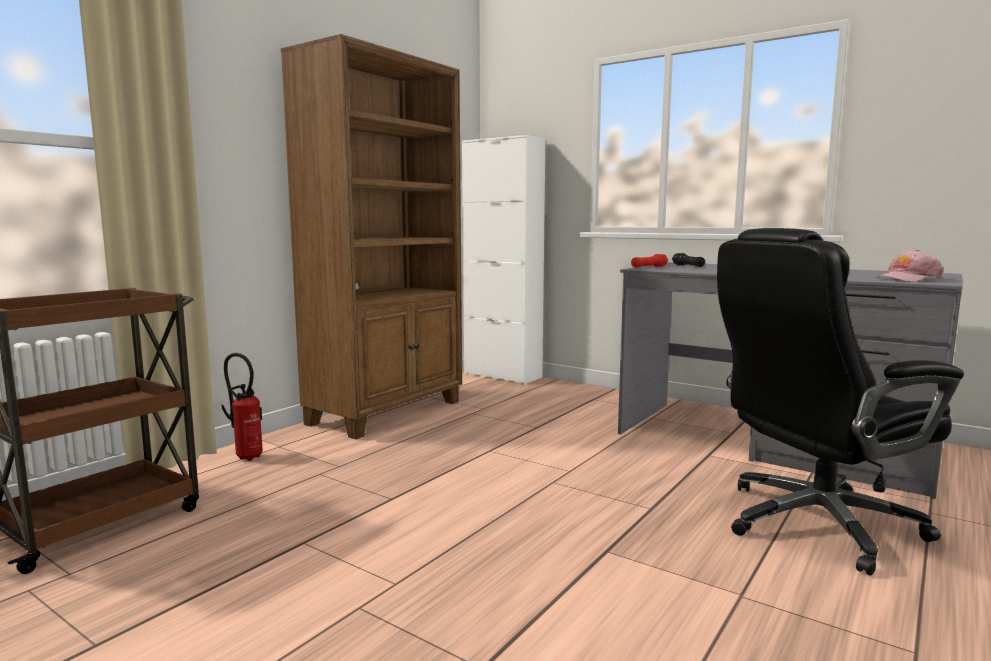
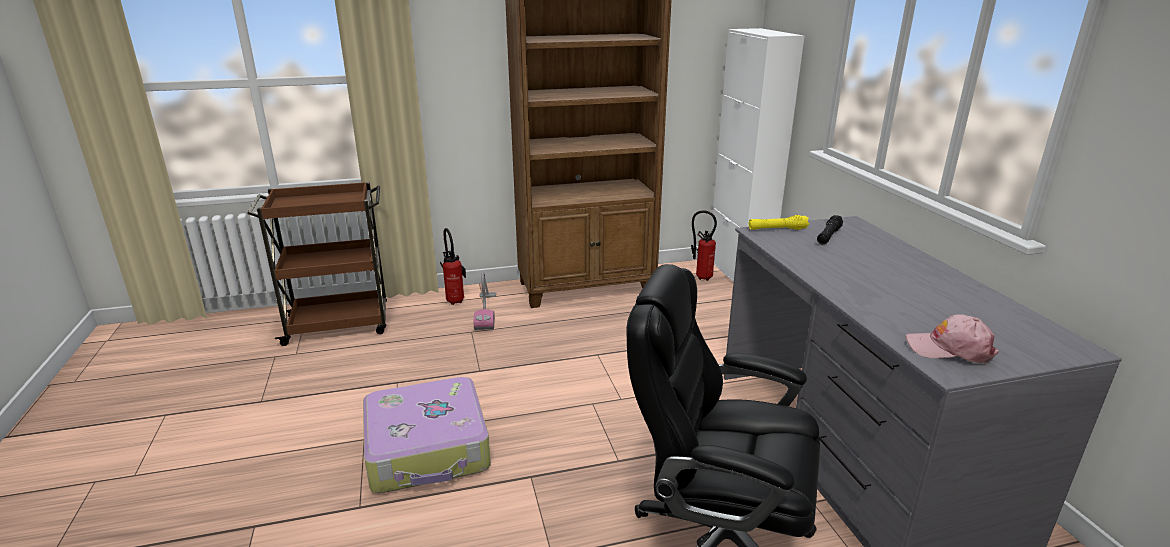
camera: 40 degrees right, 15 degrees up
red flashlight [631,254,668,268] -> yellow flashlight [749,215,809,230]
none -> suitcase [363,377,491,493]
none -> vacuum cleaner [474,272,496,330]
none -> fire extinguisher [691,211,717,281]

